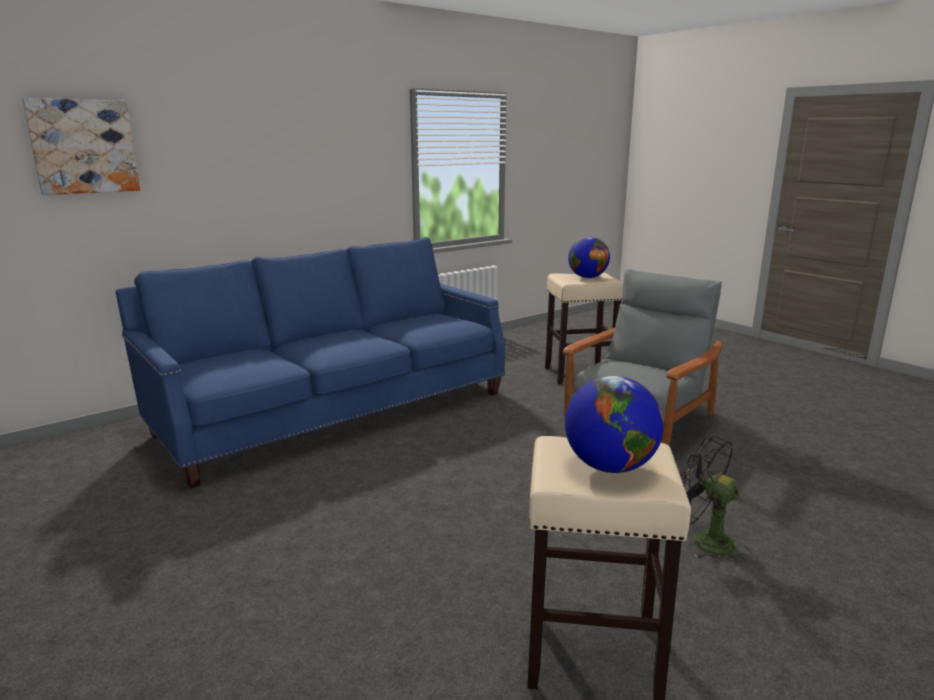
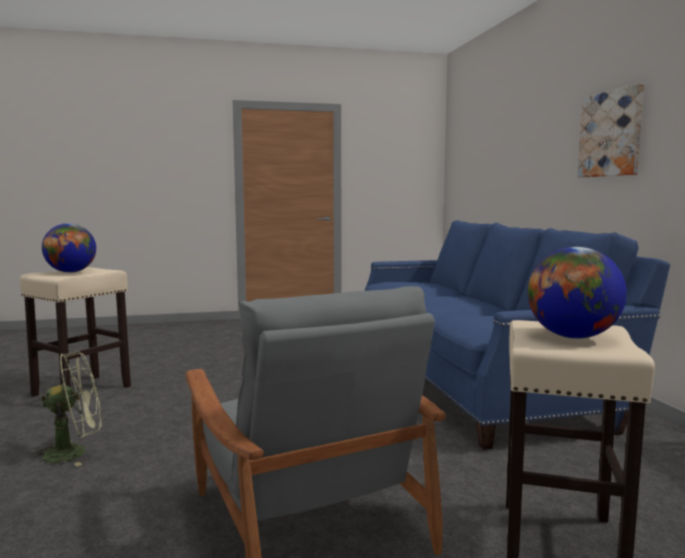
camera: 115 degrees right, 10 degrees down
picture [22,98,140,195] -> picture moved to [578,83,644,177]
black fan [680,436,744,563] -> green fan [30,351,102,466]

